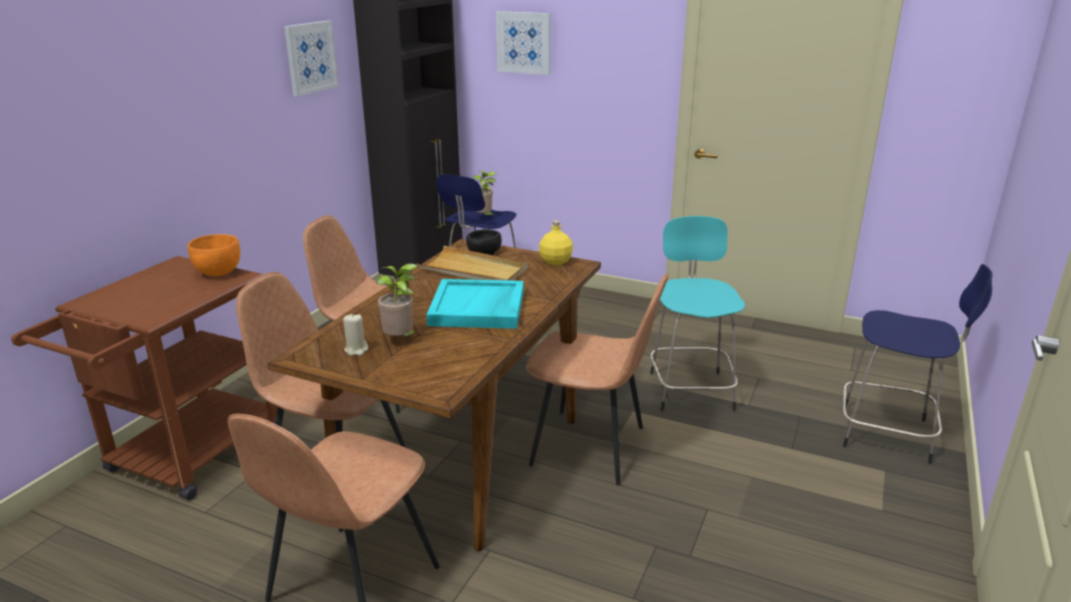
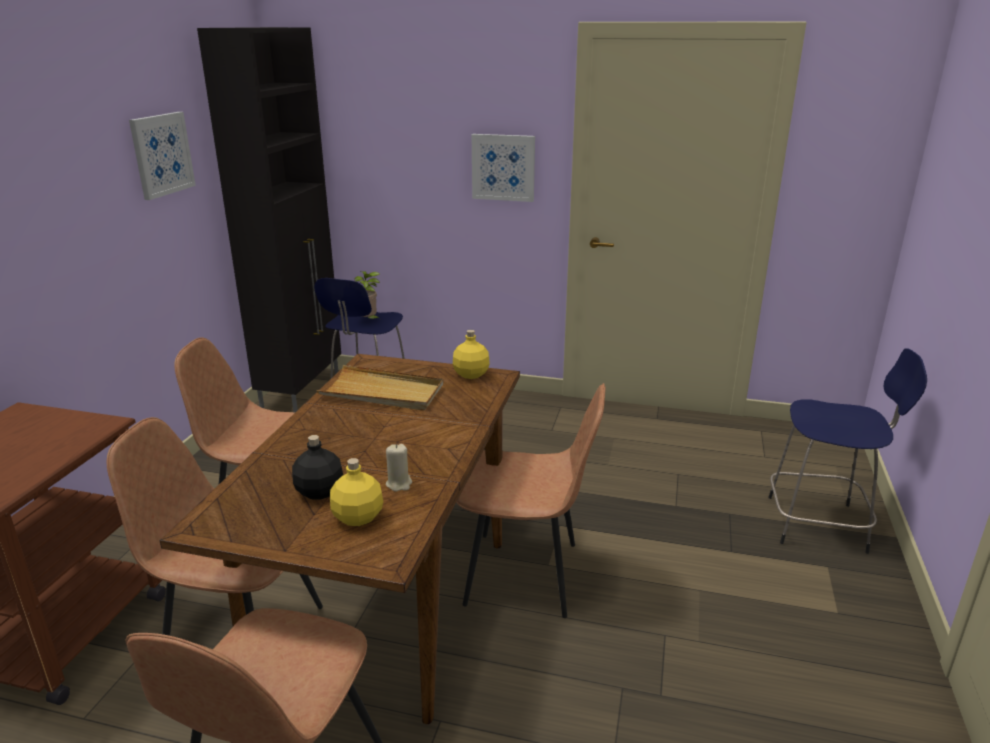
camera: 10 degrees left, 0 degrees up
orange bowl [188,234,240,276] -> none
beige candle [343,313,368,356] -> beige candle moved to [386,444,412,491]
potted plant [376,264,417,336] -> black bottle [292,435,343,500]
turquoise tray [426,279,524,329] -> none
black bowl [466,229,502,255] -> none
picture [496,11,551,75] -> picture moved to [471,134,535,202]
turquoise stool [650,216,745,411] -> none
none -> yellow bottle [330,458,383,526]

